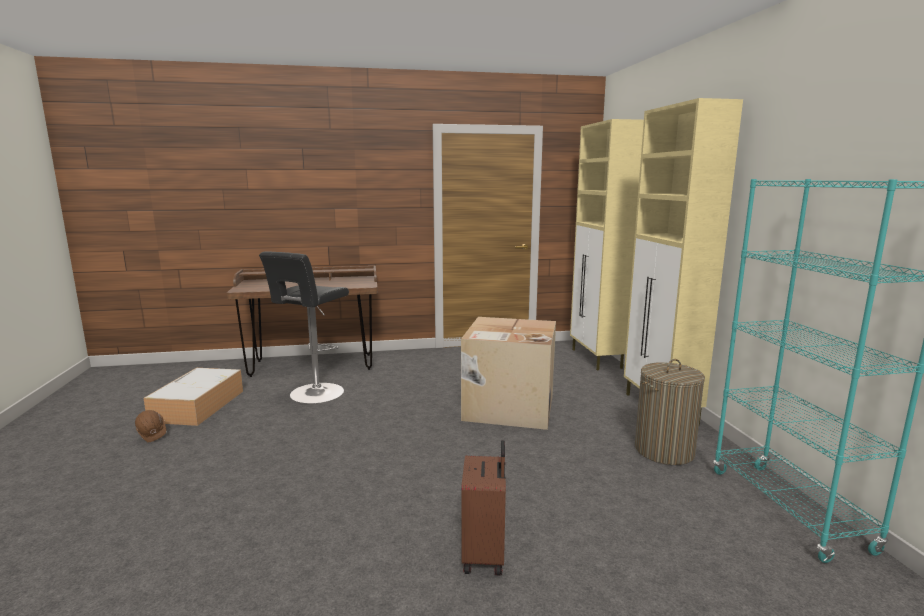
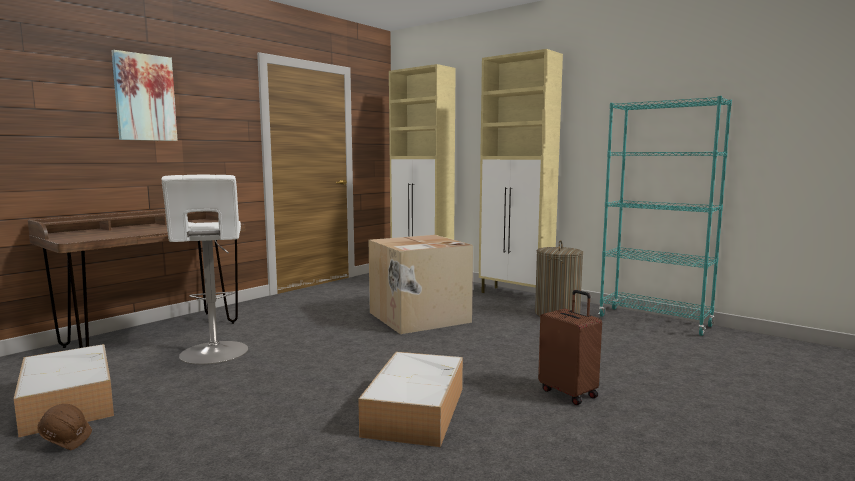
camera: 40 degrees left, 5 degrees down
black stool [259,251,349,404] -> white stool [162,175,248,364]
none -> picture [111,50,178,141]
none -> storage box [358,352,463,447]

